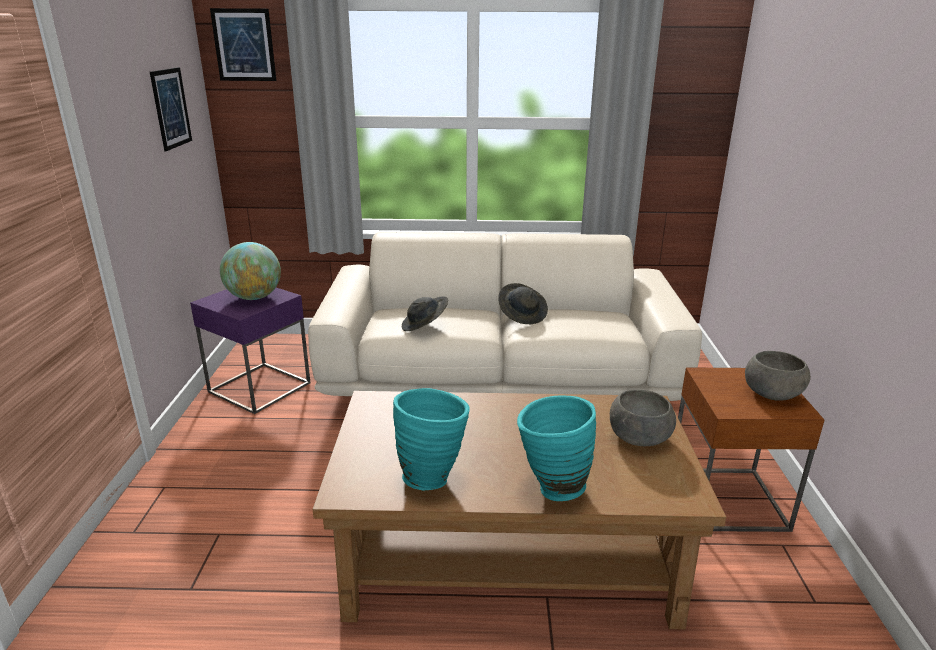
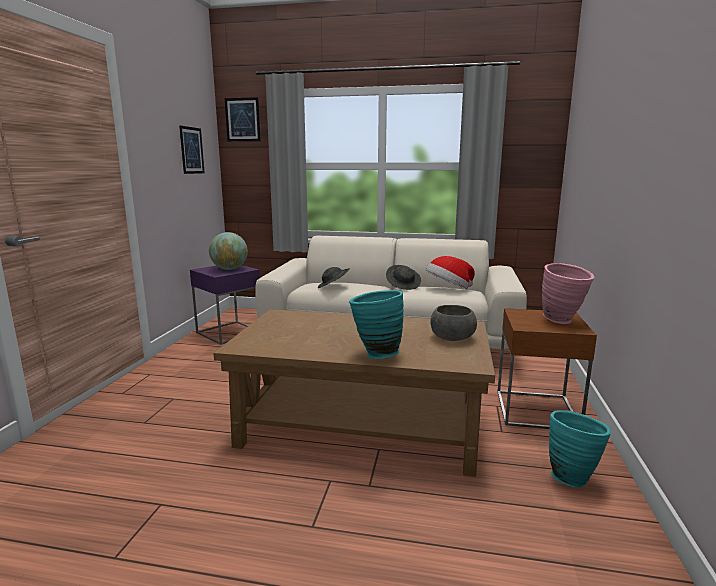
camera: 10 degrees right, 10 degrees down
turquoise vase [393,388,470,490] -> turquoise vase moved to [549,410,611,487]
grey bowl [745,351,811,401] -> pink vase [542,263,595,324]
none -> hat [426,256,475,289]

